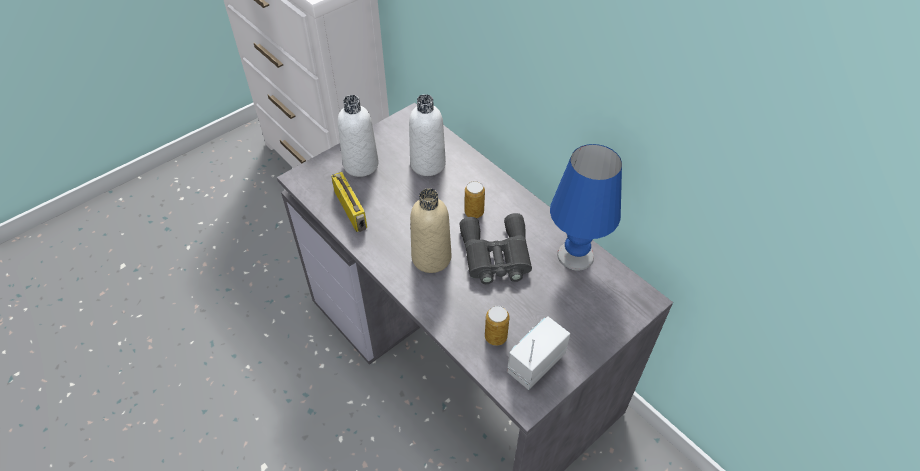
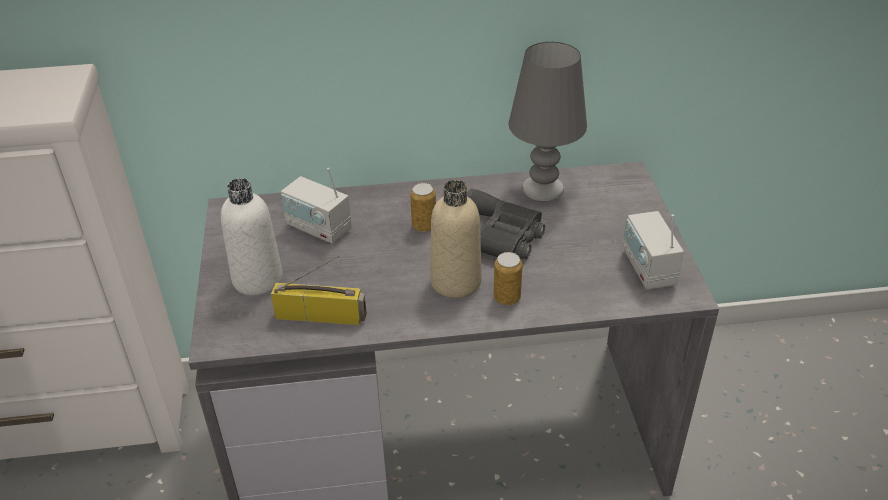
camera: 55 degrees left, 10 degrees down
white bottle [409,94,446,176] -> radio [281,168,352,244]
can [485,306,510,346] -> can moved to [494,252,523,305]
blue table lamp [550,144,622,270] -> grey table lamp [508,42,587,201]

